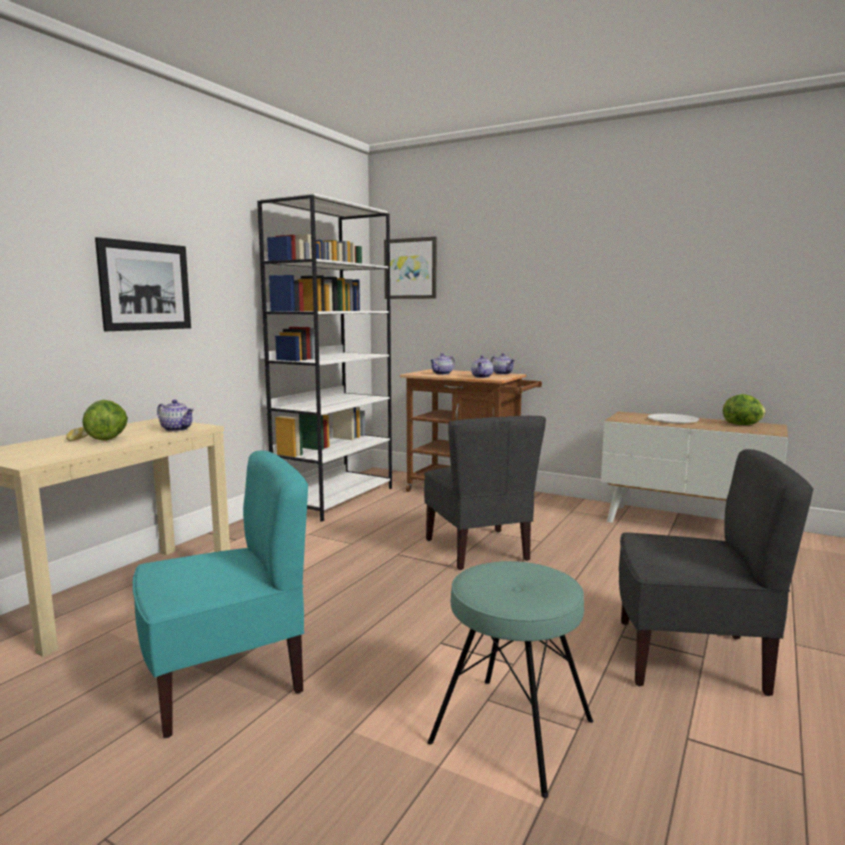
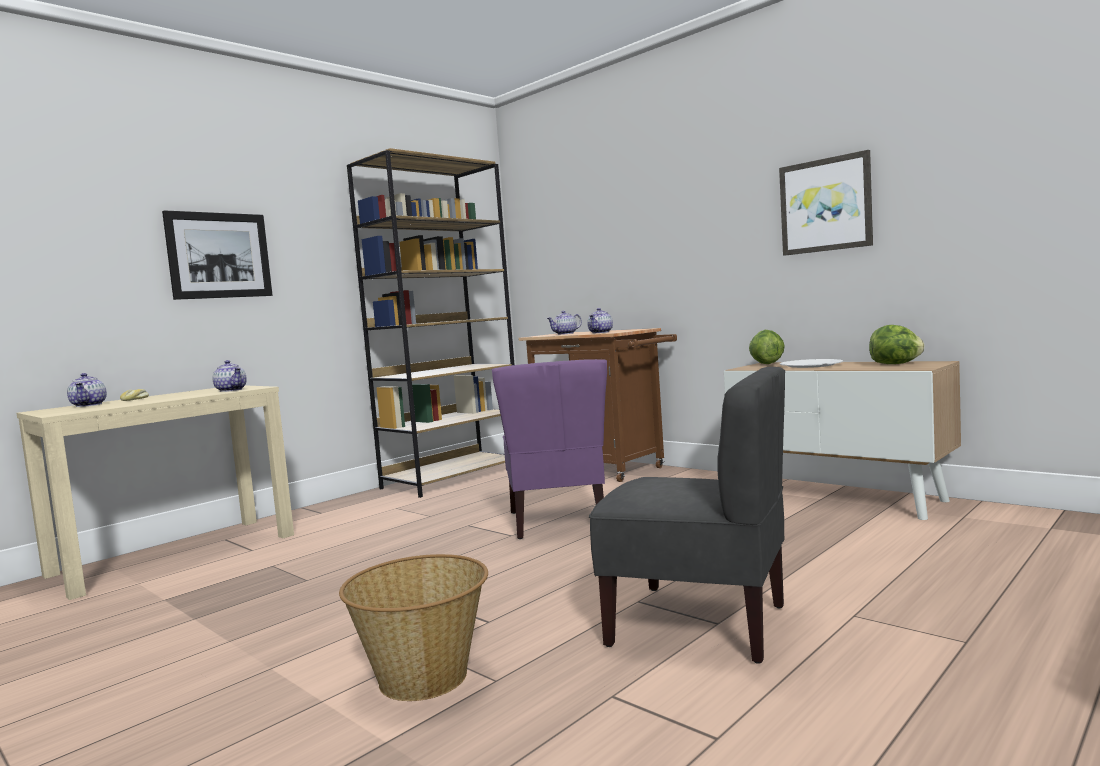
camera: 15 degrees right, 5 degrees down
lettuce [82,400,128,441] -> lettuce moved to [749,330,785,364]
turquoise chair [133,451,308,738] -> none
white bookcase [257,193,392,522] -> brown bookcase [347,148,514,498]
picture [384,237,437,299] -> picture moved to [779,150,873,256]
grey chair [424,416,546,570] -> purple chair [492,359,607,539]
turquoise stool [427,561,593,798] -> basket [339,554,488,701]
teapot [491,353,515,375] -> teapot moved to [67,373,107,407]

